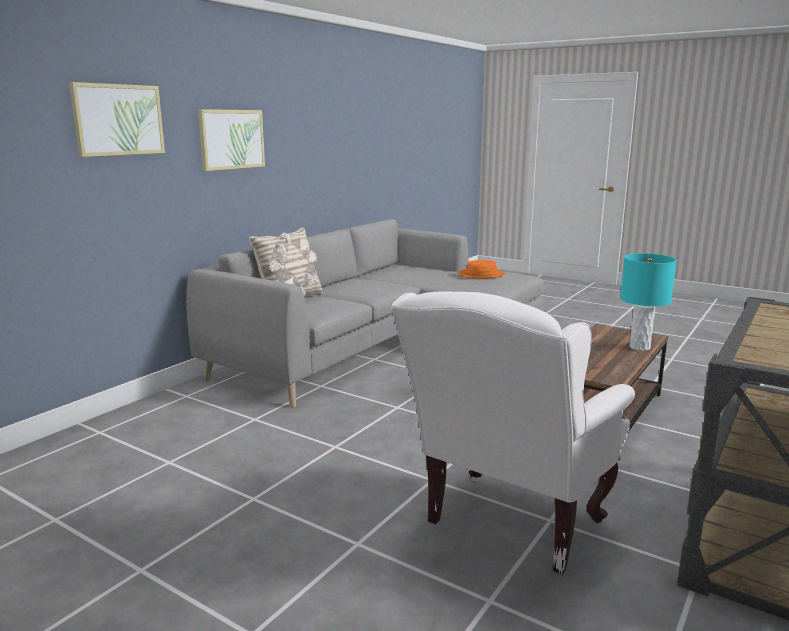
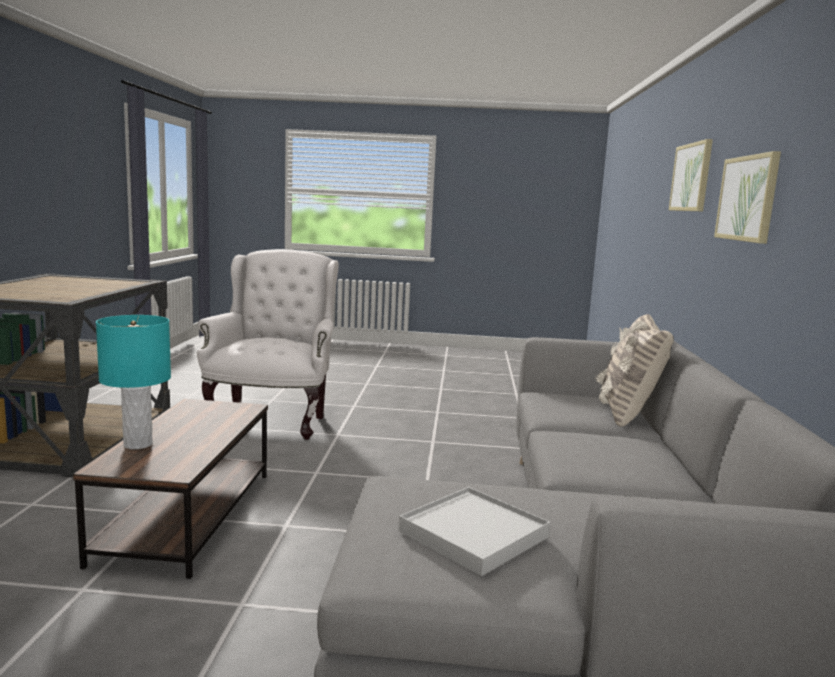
camera: 150 degrees right, 5 degrees down
orange hat [458,260,505,279] -> white tray [398,487,550,576]

